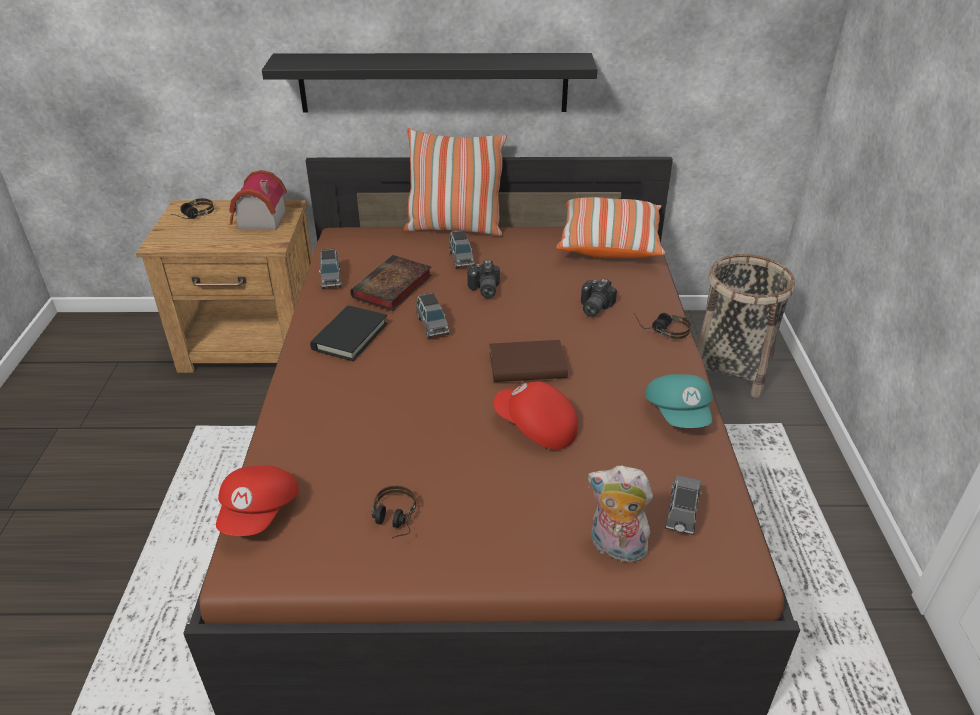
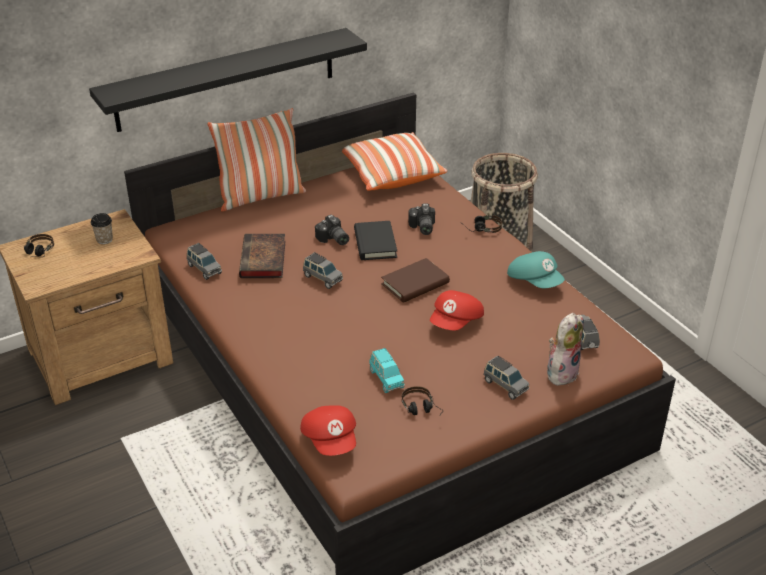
camera: 30 degrees left, 0 degrees up
toy house [229,170,287,230] -> cup [91,213,113,244]
black book [310,305,388,361] -> black book moved to [354,221,397,260]
grey toy car [449,230,474,269] -> grey toy car moved to [483,355,529,400]
red cap [494,382,578,449] -> red cap turned 60 degrees counterclockwise [430,290,484,331]
plush toy [588,465,654,563] -> plush toy turned 135 degrees clockwise [547,313,584,387]
none -> turquoise toy car [369,348,405,393]

